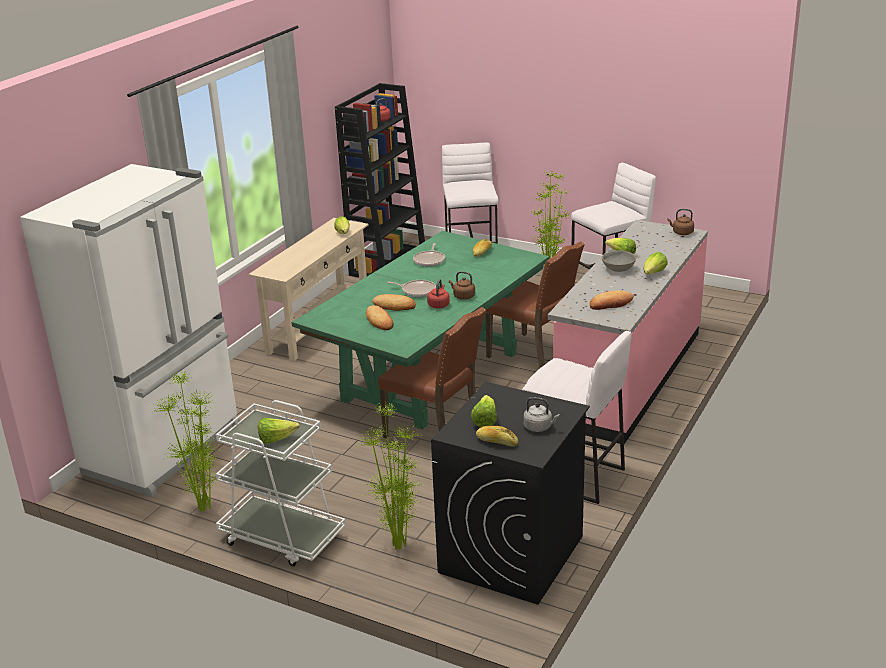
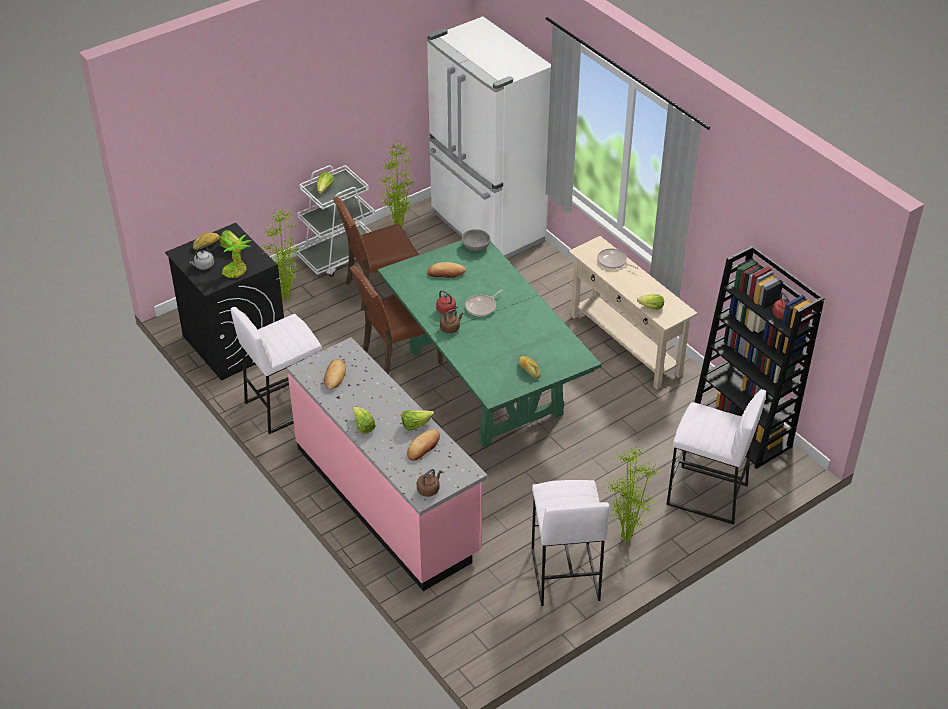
camera: 115 degrees right, 15 degrees up
bread [372,294,416,311] -> bread moved to [407,430,440,461]
frying pan [413,243,445,267] -> frying pan moved to [597,248,638,269]
brown chair [486,242,585,368] -> brown chair moved to [333,196,419,311]
grey bowl [602,250,636,272] -> grey bowl moved to [461,229,491,251]
none -> potted plant [220,235,251,278]

